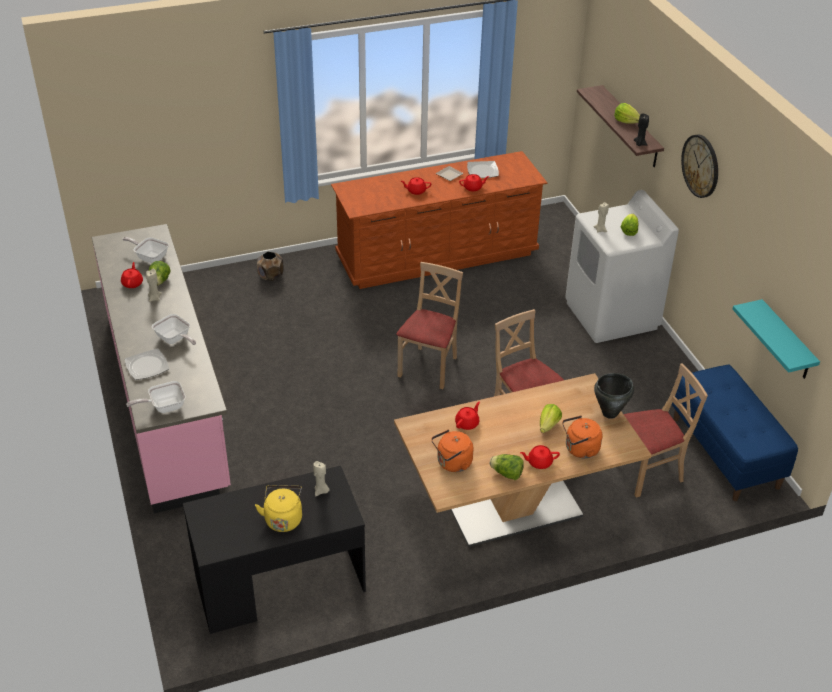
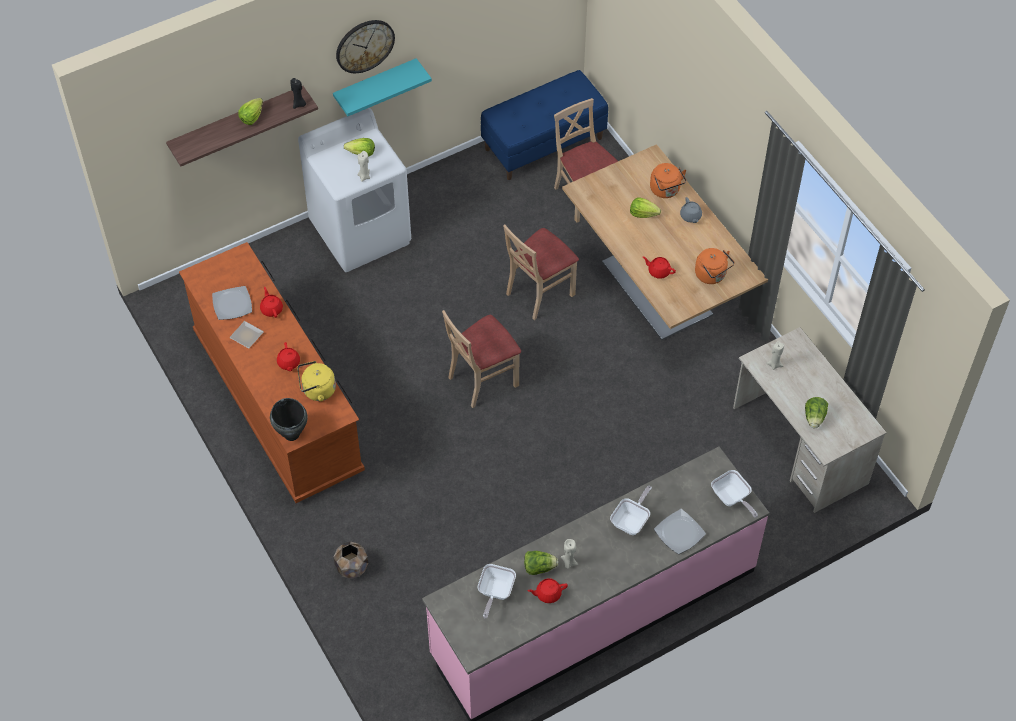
camera: 100 degrees left, 15 degrees up
black desk [183,466,366,634] -> beige desk [733,327,887,513]
yellow kettle [255,485,302,532] -> yellow kettle moved to [297,361,336,401]
beige chair [396,262,463,389] -> beige chair turned 45 degrees counterclockwise [442,310,521,408]
lettuce [489,454,524,480] -> lettuce moved to [805,397,828,428]
red teapot [520,445,560,469] -> grey teapot [680,197,702,223]
black cooking pot [594,373,634,419] -> black cooking pot moved to [270,398,308,441]
turquoise shelf [732,299,820,379] -> turquoise shelf moved to [333,58,432,116]

